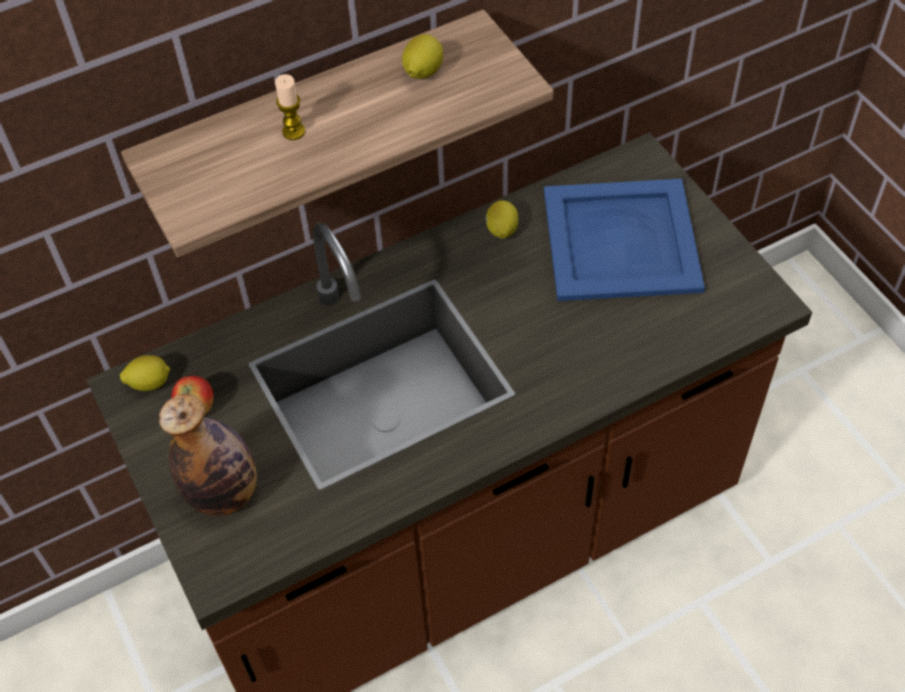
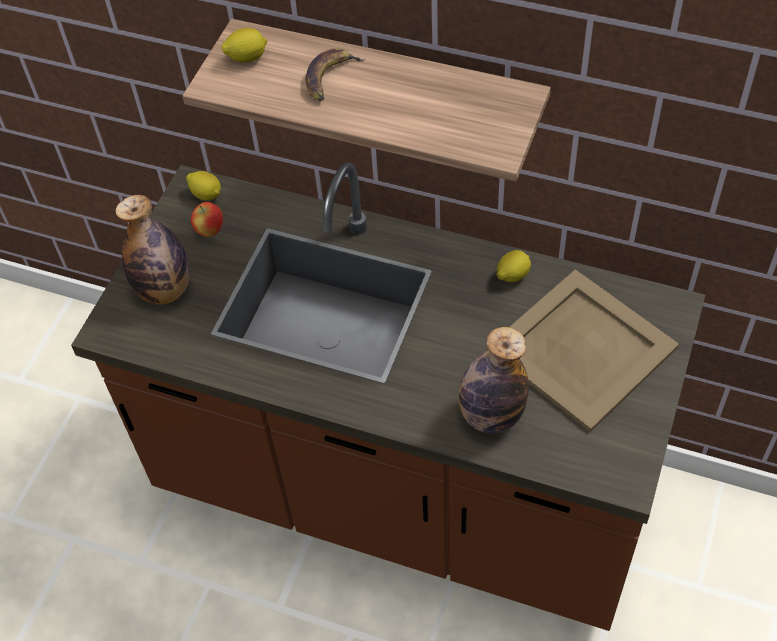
camera: 50 degrees right, 0 degrees up
candle [275,74,305,140] -> banana [306,48,365,101]
lemon [402,34,443,79] -> lemon moved to [221,28,267,63]
blue tray [544,179,705,301] -> beige tray [487,269,679,432]
none -> bottle [459,327,529,433]

